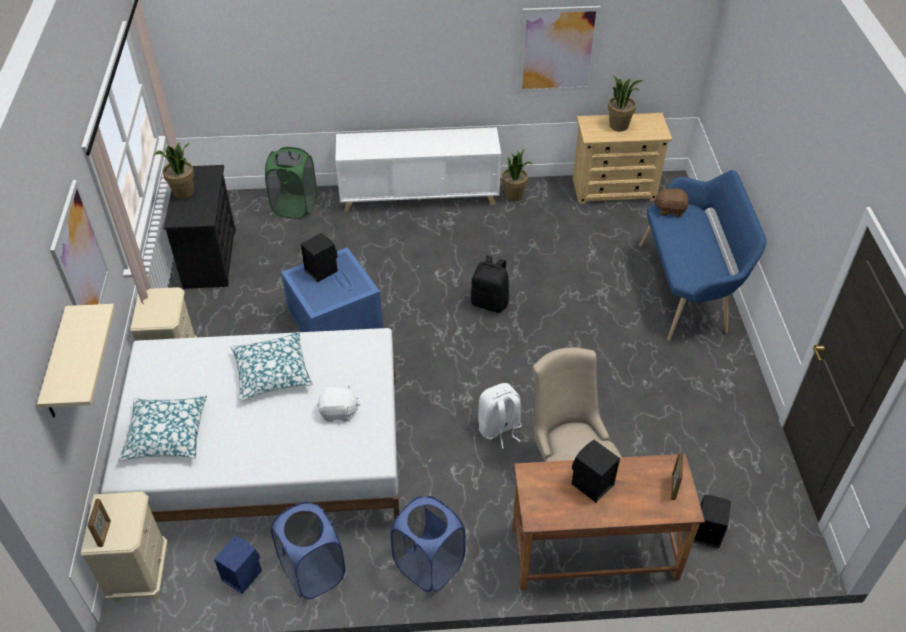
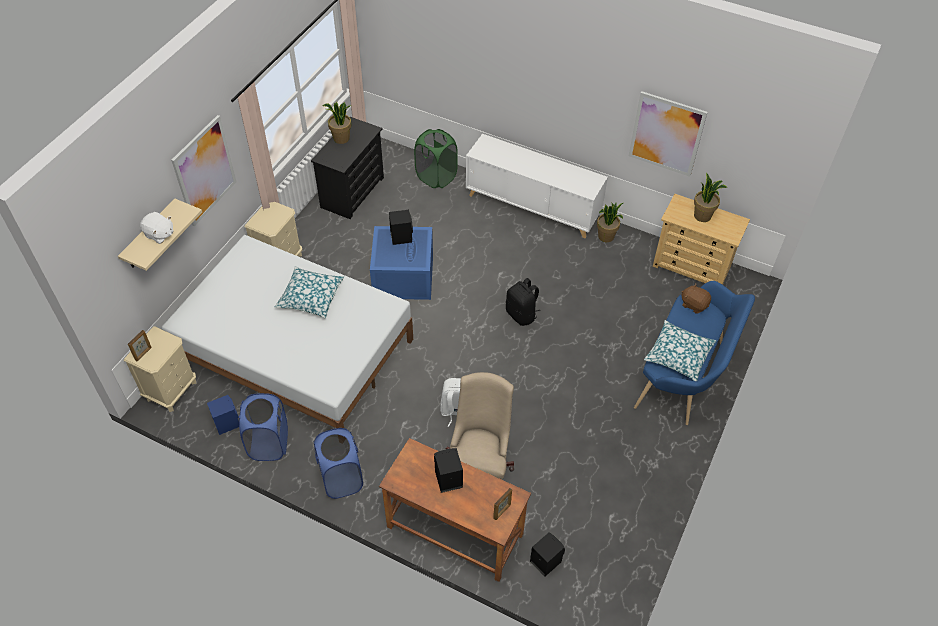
camera: 30 degrees right, 5 degrees up
pillow [118,395,207,461] -> pillow moved to [644,320,716,381]
white plush toy [317,385,361,422] -> white plush toy moved to [140,212,174,244]

